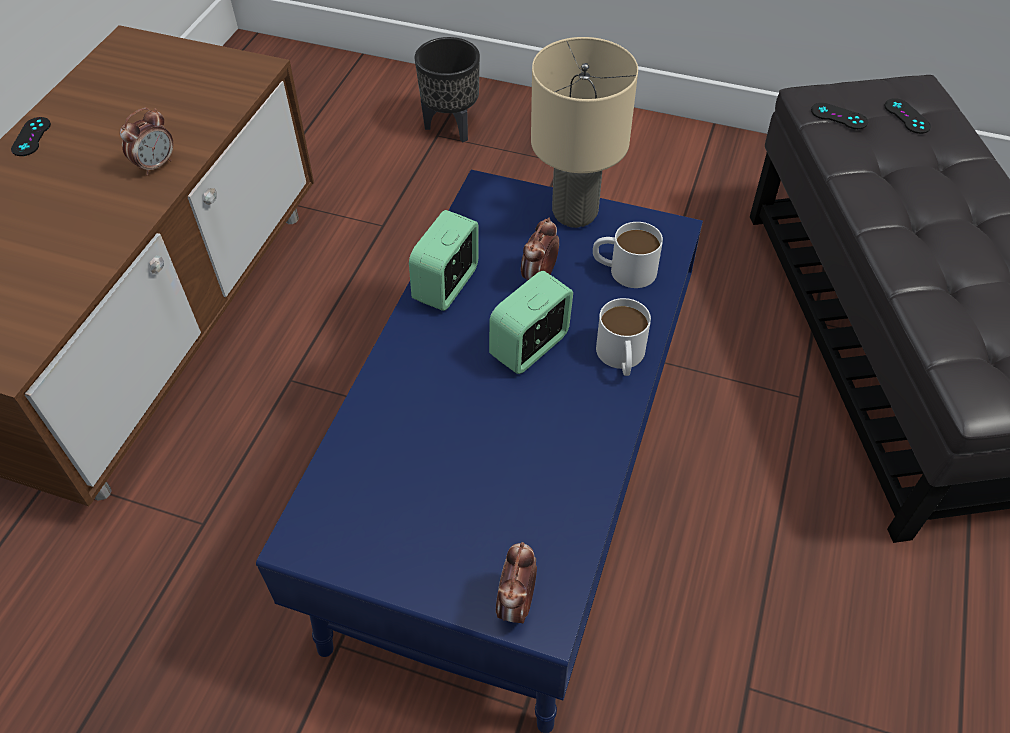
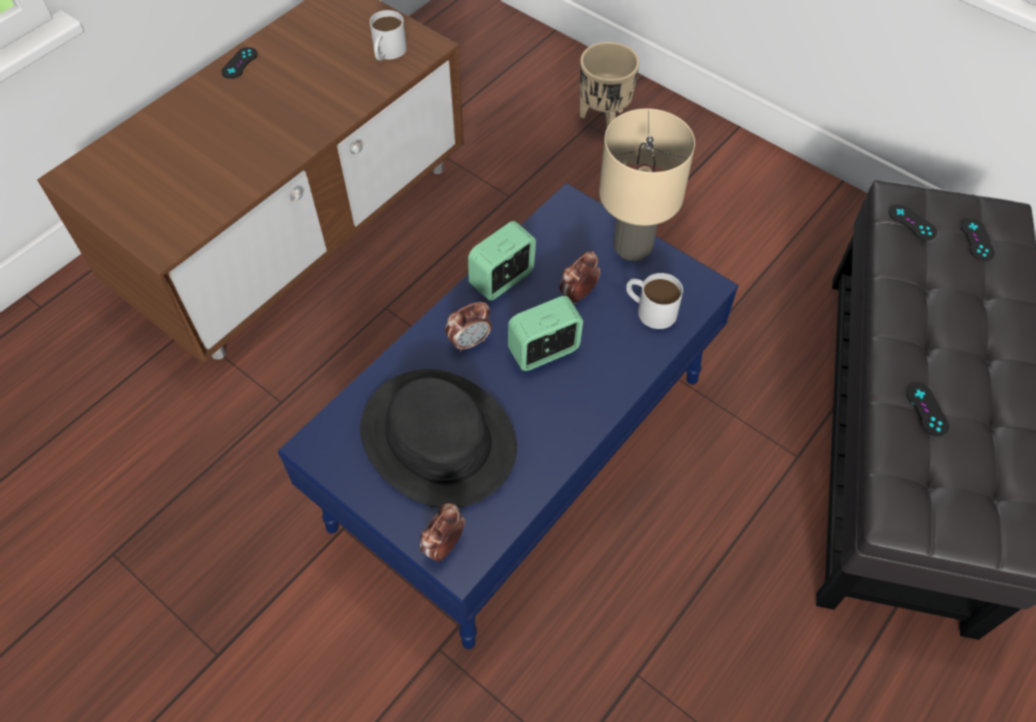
camera: 20 degrees right, 5 degrees up
alarm clock [120,108,173,176] -> alarm clock moved to [445,302,492,352]
black planter [415,37,480,142] -> beige planter [580,42,639,129]
white mug [596,298,651,376] -> white mug moved to [370,10,407,61]
none -> black hat [360,369,517,508]
none -> black game controller [906,384,949,437]

